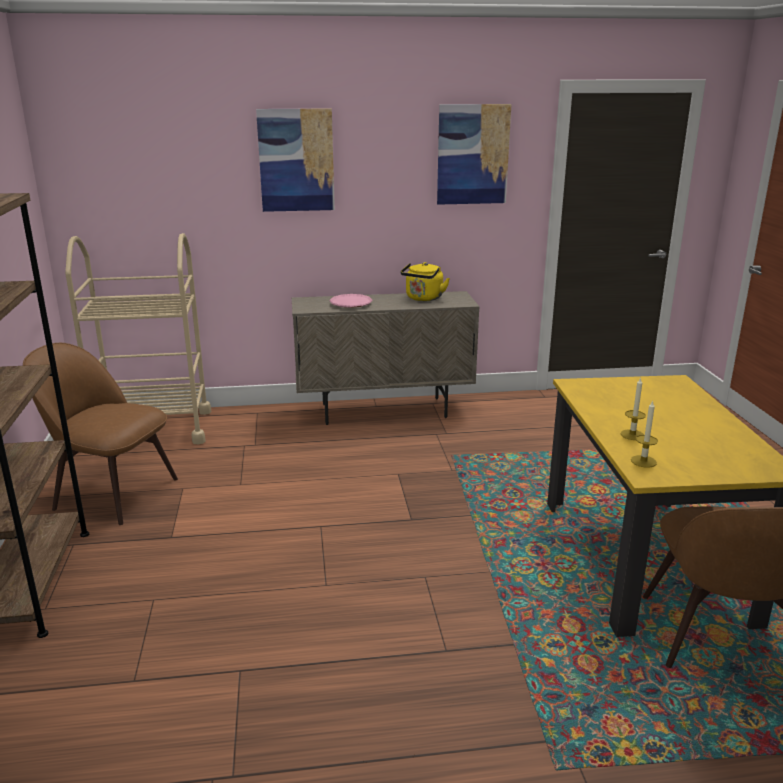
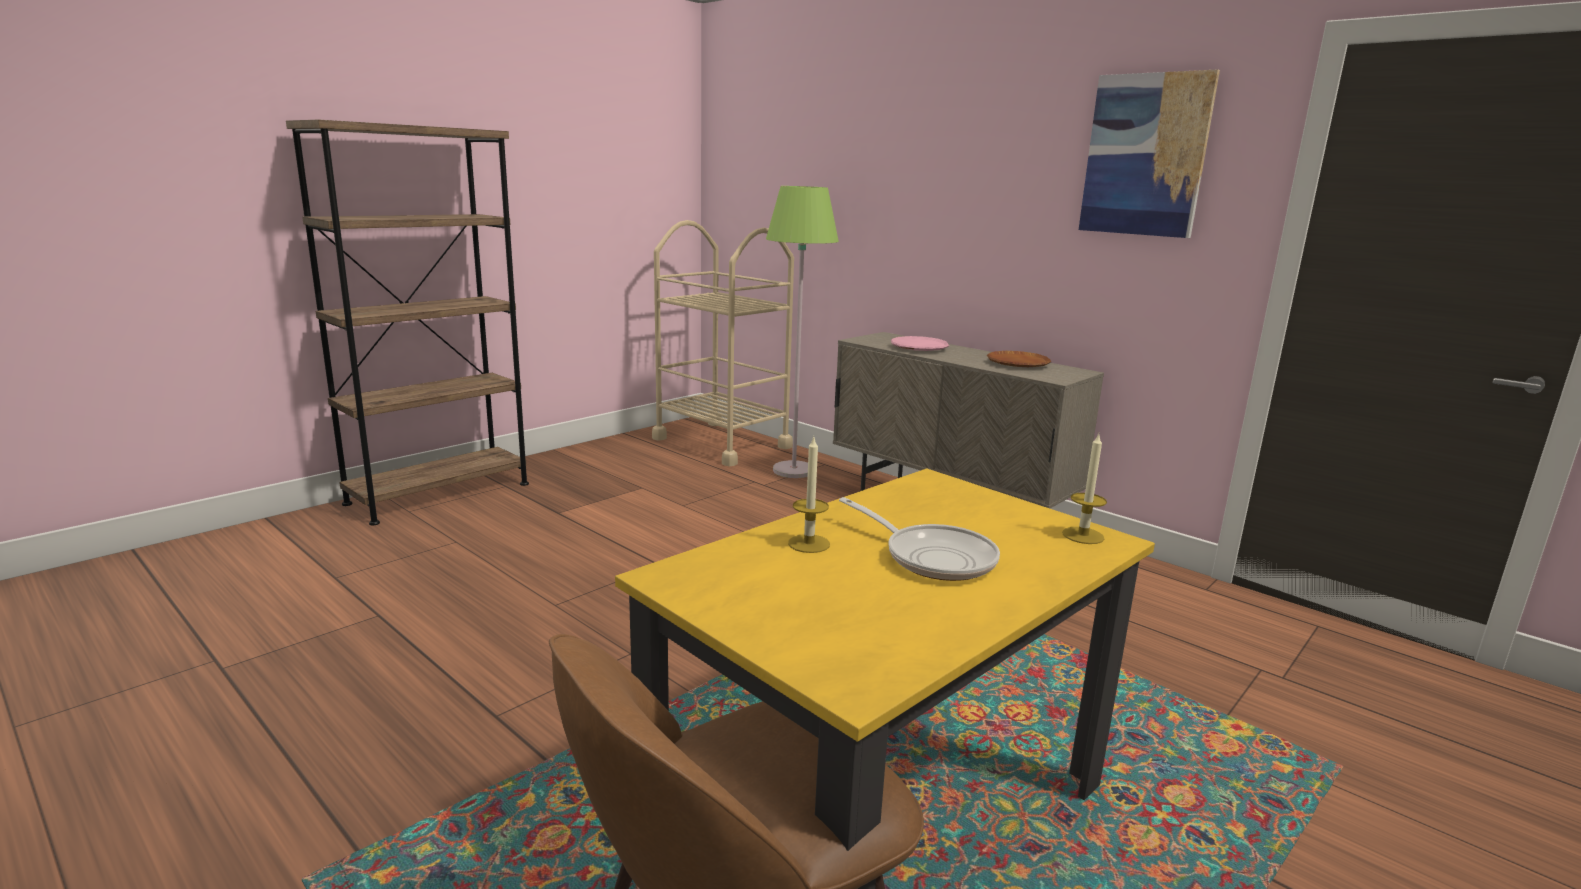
camera: 50 degrees right, 5 degrees down
brown chair [23,343,178,525] -> none
picture [256,109,335,212] -> none
yellow kettle [401,262,450,301] -> brown plate [987,351,1051,367]
candle [631,400,658,468] -> candle moved to [1062,434,1107,544]
none -> green floor lamp [766,186,839,478]
none -> frying pan [839,497,1000,581]

